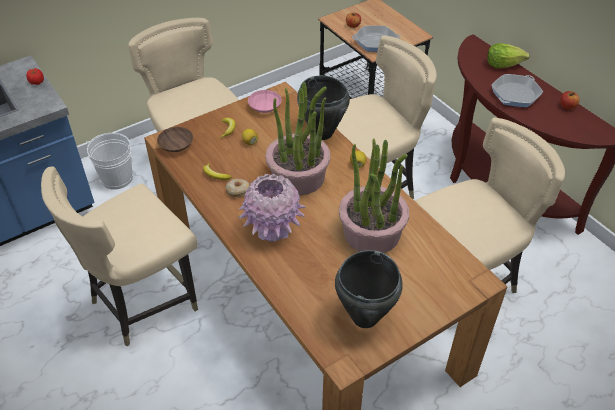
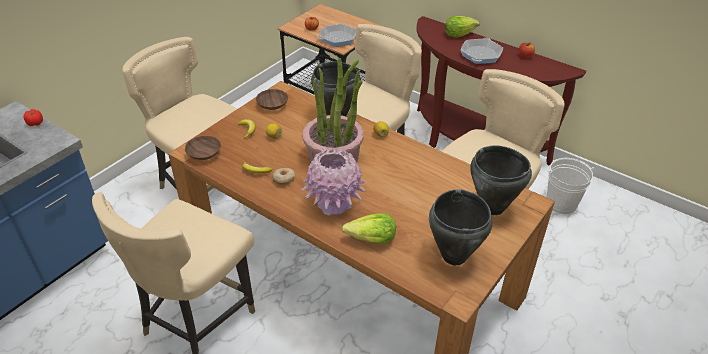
camera: 20 degrees left, 5 degrees down
white bucket [86,133,133,190] -> white bucket moved to [546,158,594,214]
pink bowl [248,90,281,113] -> brown bowl [256,89,288,110]
potted plant [339,138,409,253] -> none
none -> lettuce [342,213,396,244]
none -> black cooking pot [470,145,532,215]

